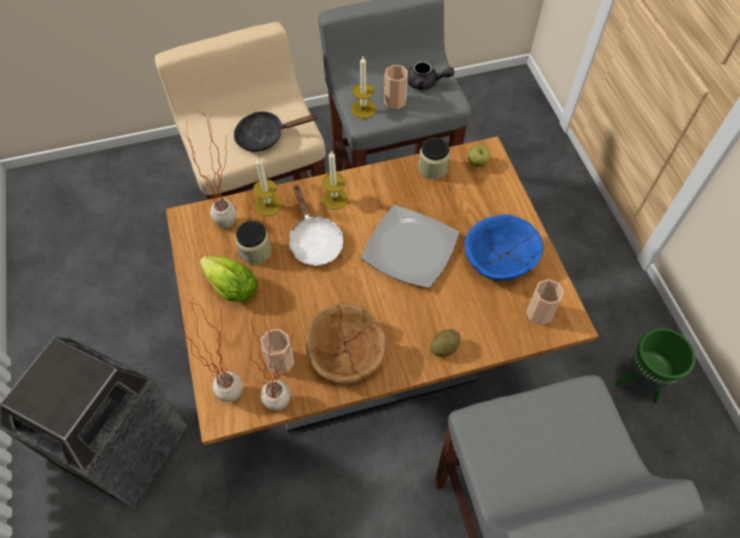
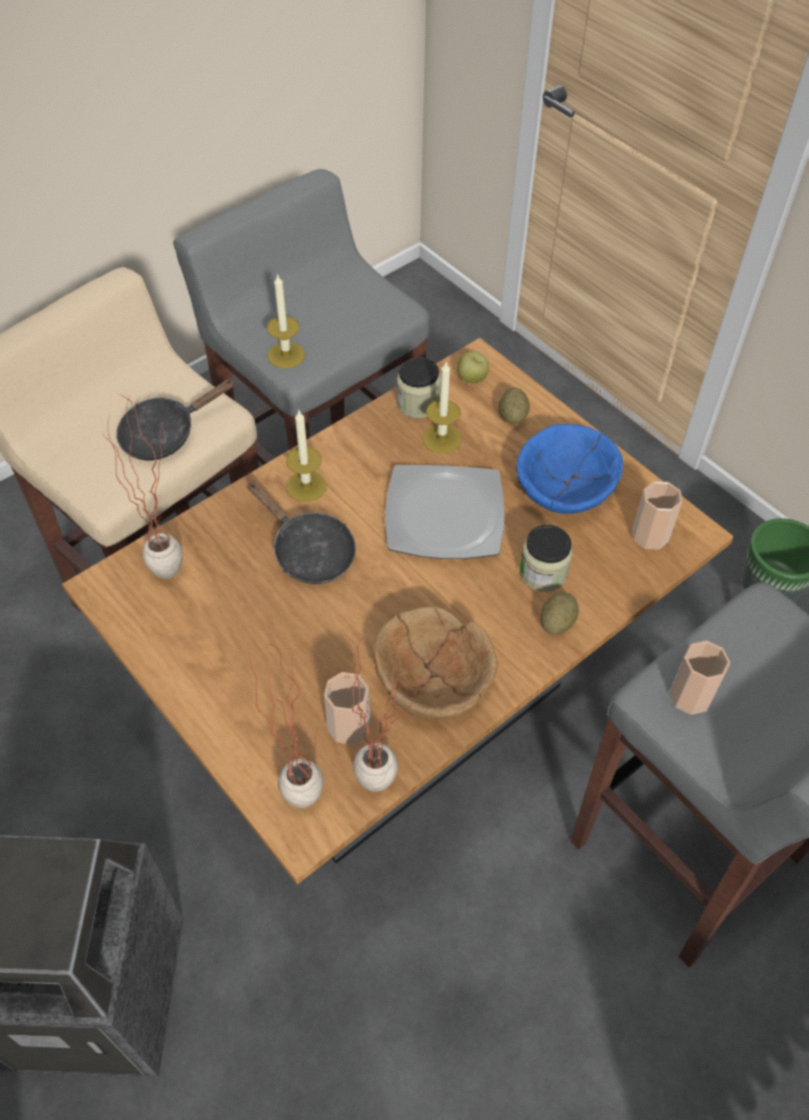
camera: 25 degrees left, 5 degrees down
lettuce [199,256,258,302] -> none
jar [235,221,272,265] -> jar moved to [519,525,573,592]
candle [253,157,282,216] -> candle moved to [422,362,461,453]
white frying pan [289,184,343,266] -> black frying pan [247,481,356,584]
cup [384,65,408,109] -> cup moved to [669,641,730,715]
grey teapot [407,60,454,90] -> none
none -> potato [498,387,530,425]

